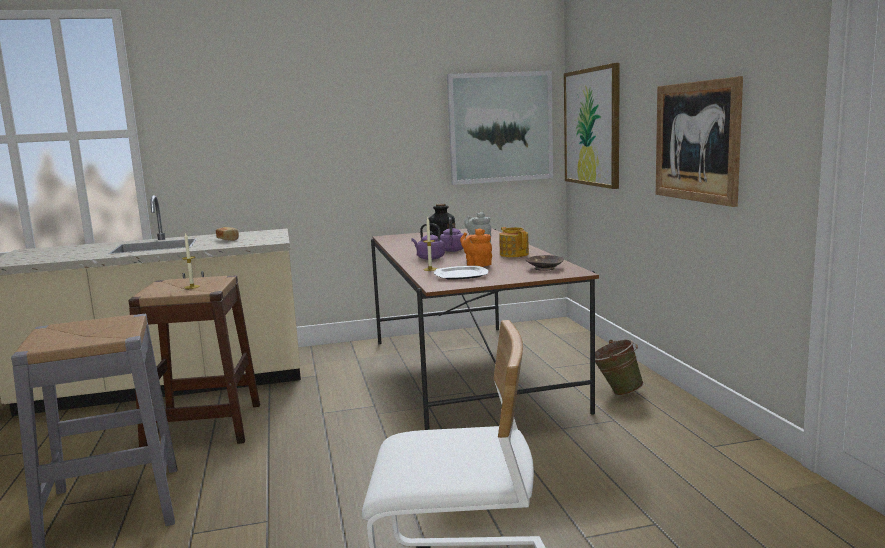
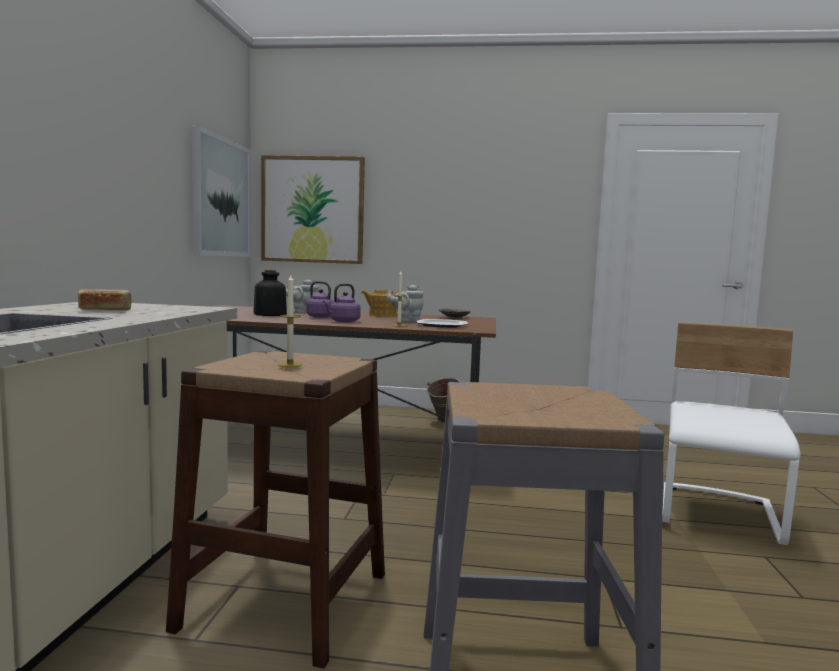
camera: 70 degrees left, 5 degrees down
orange teapot [460,228,492,267] -> grey teapot [387,285,424,322]
picture [656,76,743,207] -> none

